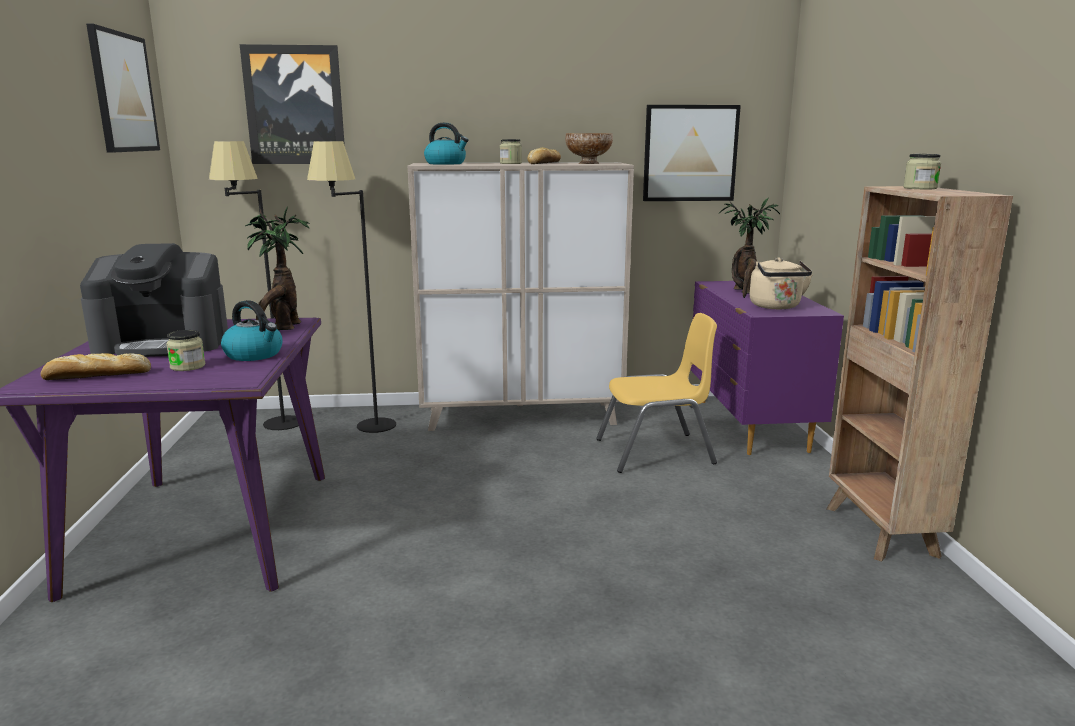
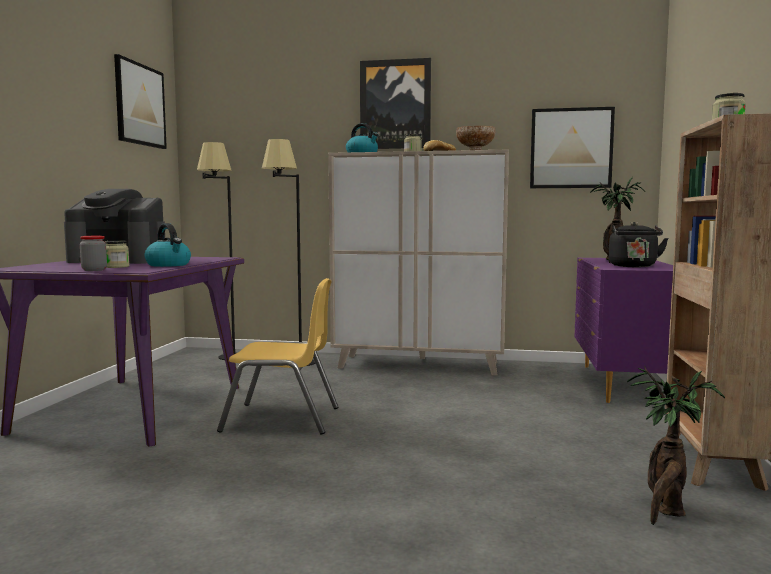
camera: 15 degrees right, 10 degrees down
bread [41,353,151,380] -> none
picture [240,44,345,164] -> picture moved to [360,58,431,149]
potted plant [245,206,310,330] -> potted plant moved to [627,366,725,525]
yellow chair [596,313,717,473] -> yellow chair moved to [217,278,338,435]
beige kettle [750,257,812,309] -> black kettle [609,222,668,267]
none -> jar [80,236,107,271]

